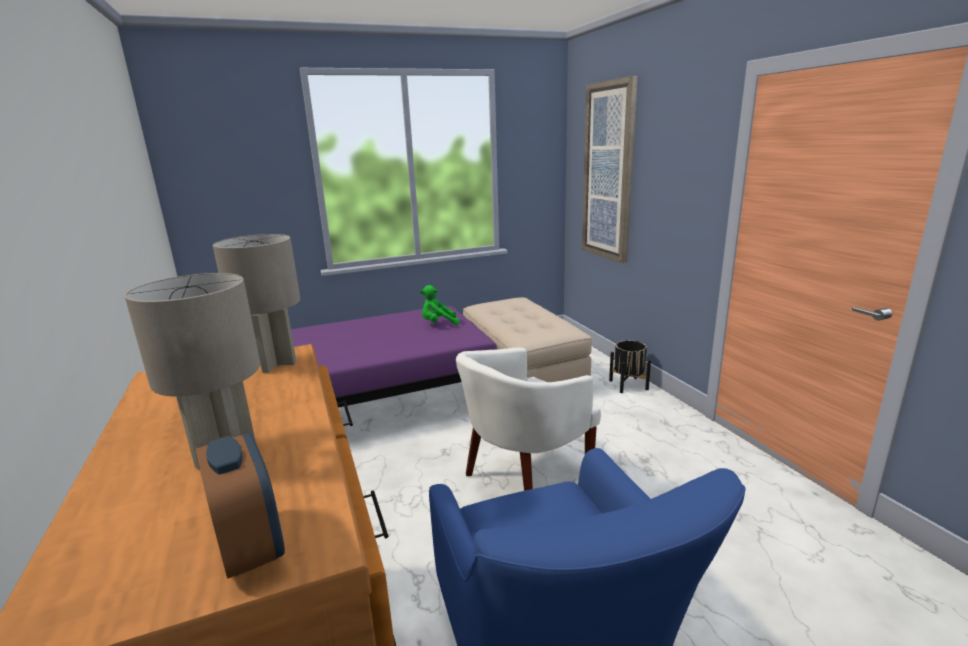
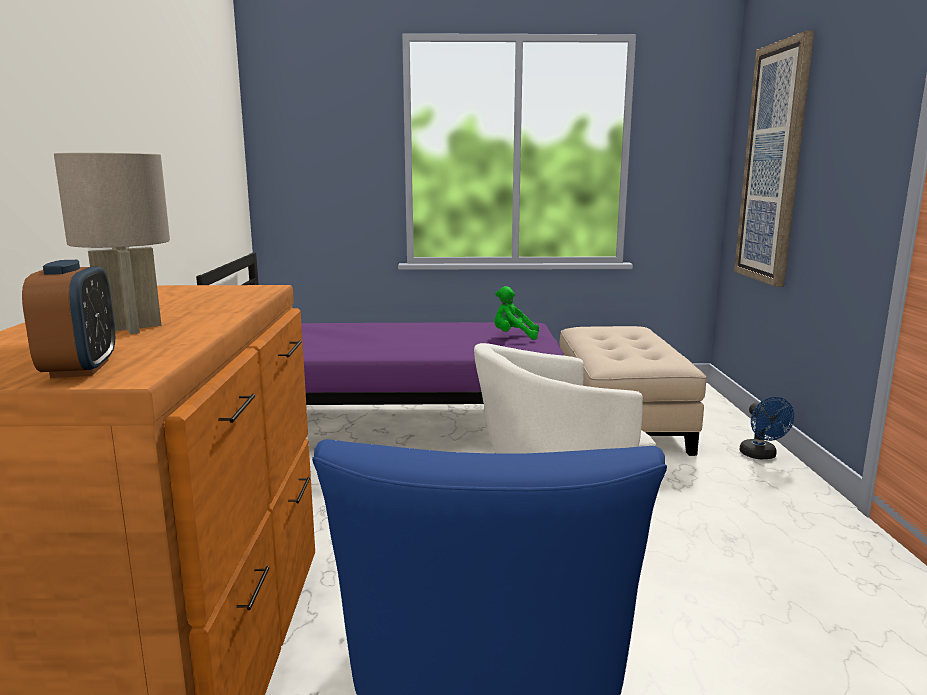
camera: 20 degrees right, 5 degrees down
grey table lamp [213,234,300,373] -> none
black planter [609,340,651,393] -> blue fan [740,397,794,459]

